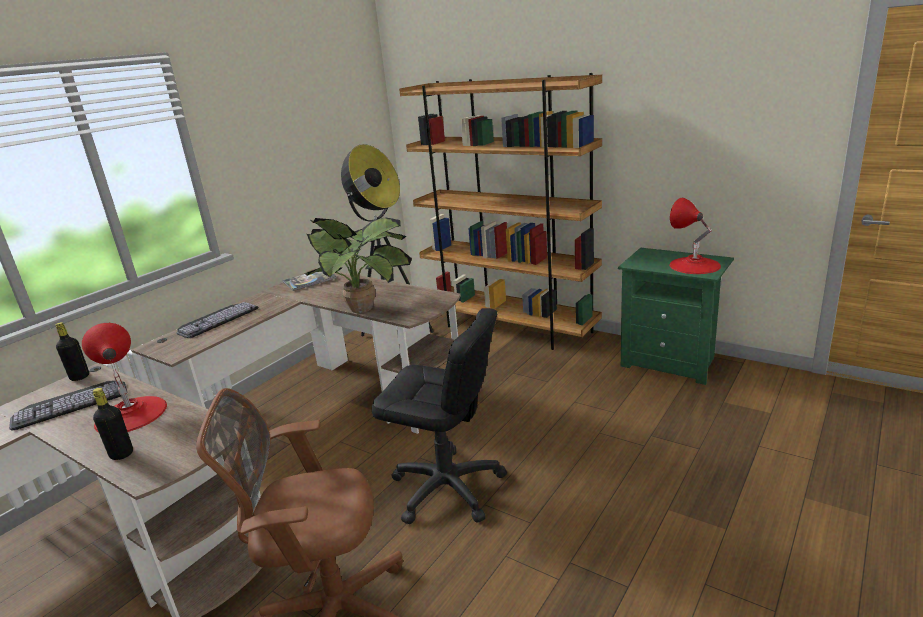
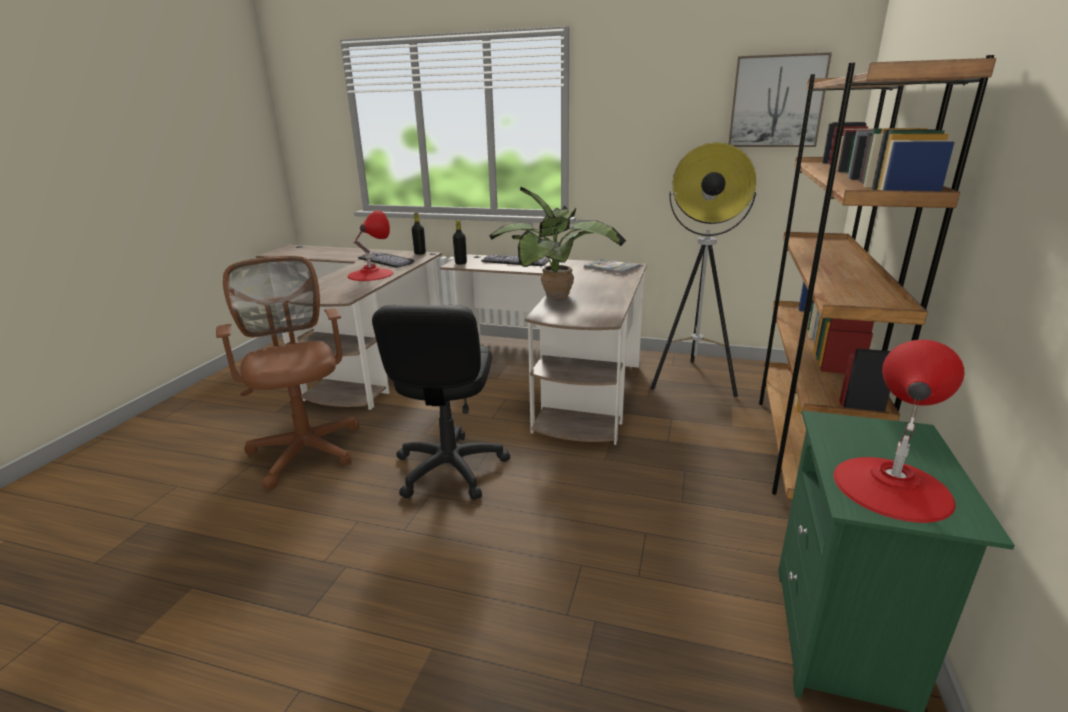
camera: 70 degrees right, 0 degrees up
black bottle [93,388,133,460] -> black bottle moved to [453,220,467,265]
none -> picture [728,52,832,147]

